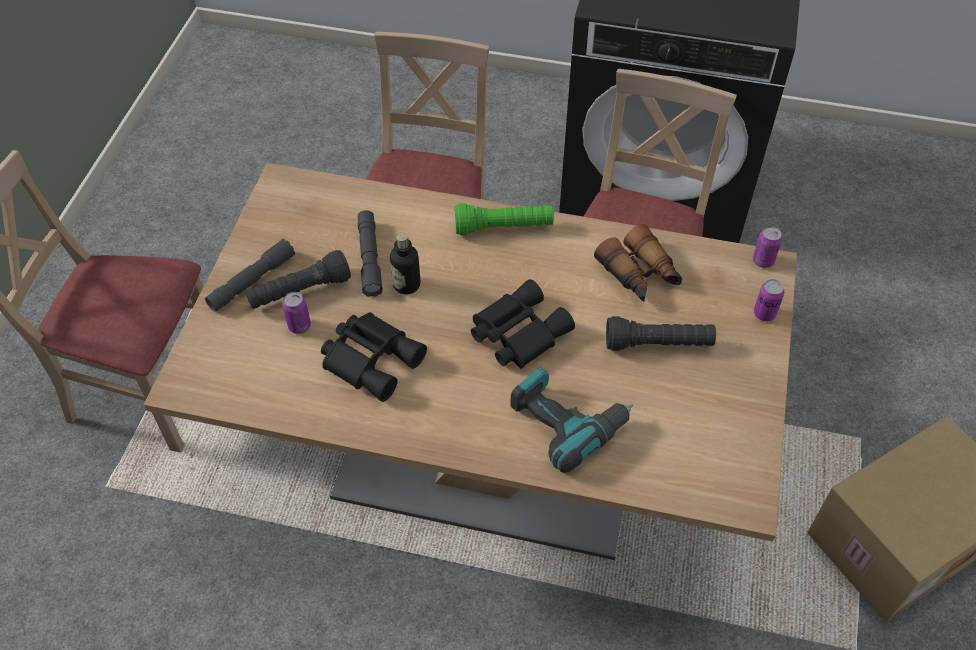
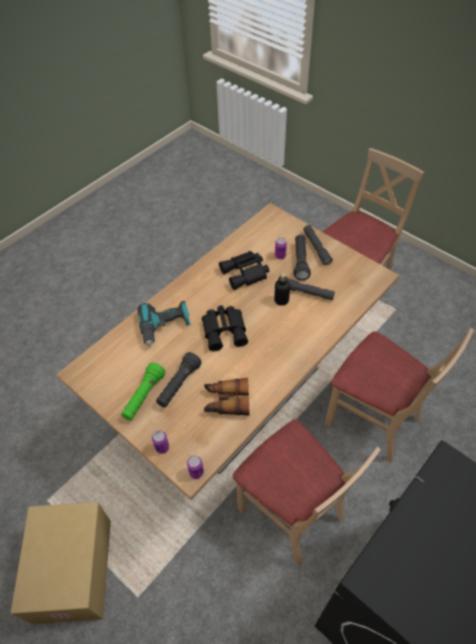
camera: 120 degrees right, 0 degrees up
green flashlight [455,203,554,235] -> green flashlight moved to [121,362,165,421]

